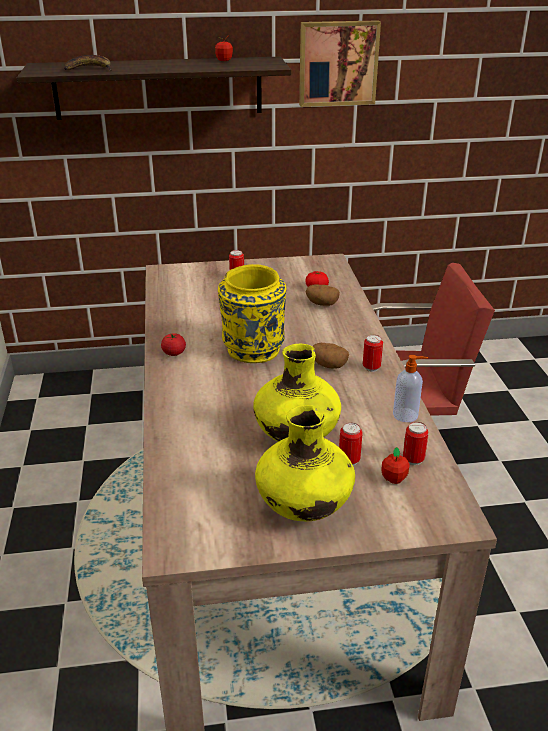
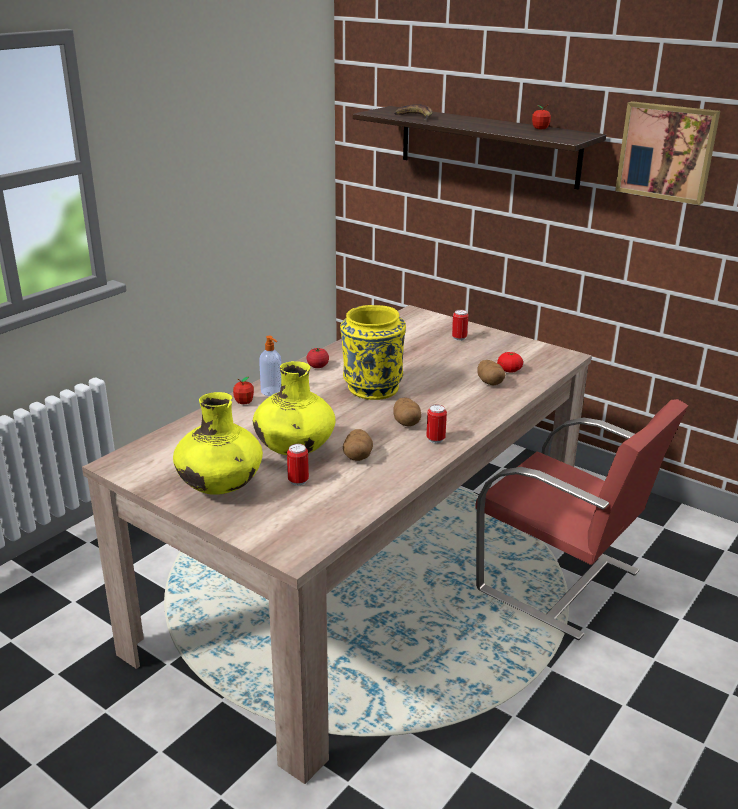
camera: 45 degrees right, 5 degrees down
apple [381,447,410,484] -> apple moved to [233,377,254,404]
soap dispenser [393,355,428,422] -> soap dispenser moved to [259,336,281,396]
can [403,422,428,465] -> none
none -> potato [343,429,373,461]

